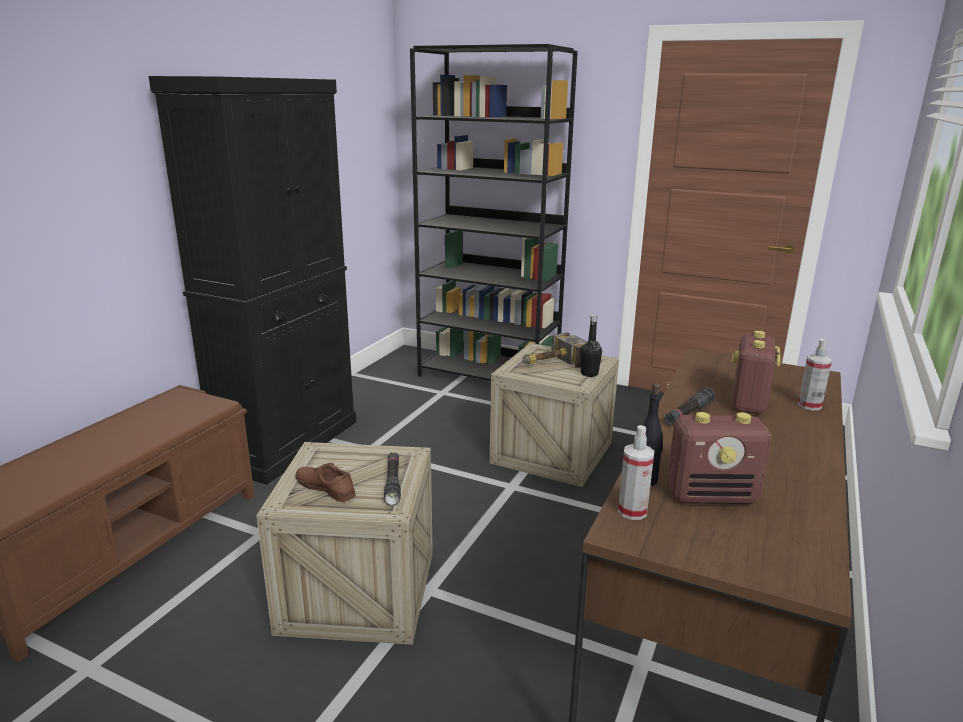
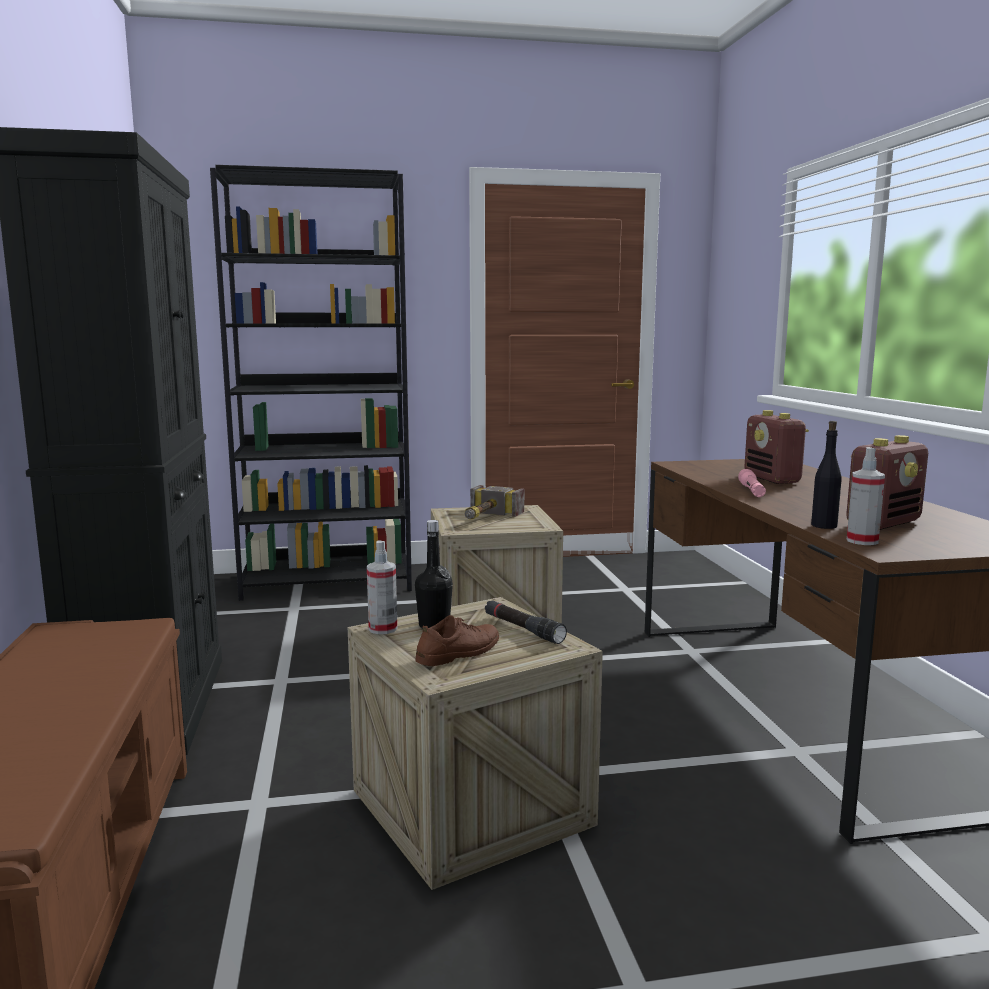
camera: 35 degrees left, 10 degrees down
brown shoe [296,463,356,502] -> brown shoe turned 135 degrees clockwise [416,615,499,666]
black bottle [580,315,602,377] -> black bottle moved to [415,520,453,629]
black flashlight [664,387,715,425] -> pink flashlight [738,469,766,497]
spray bottle [798,339,832,410] -> spray bottle moved to [367,540,397,634]

